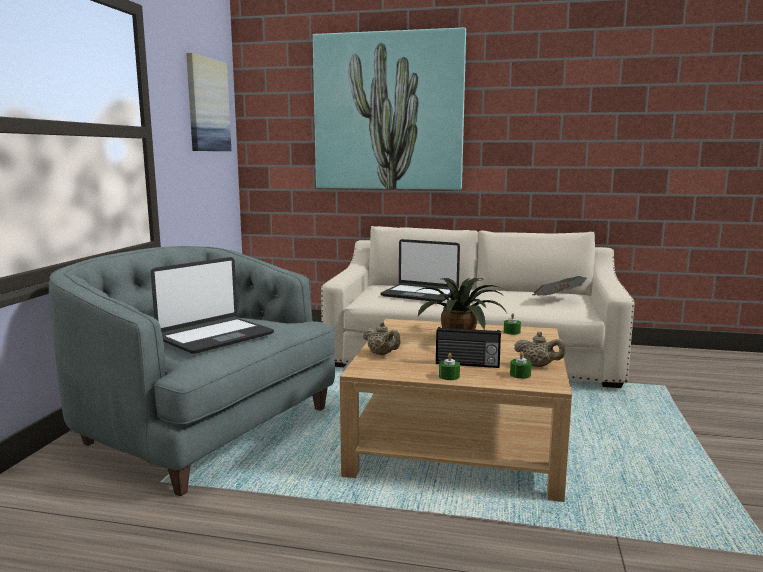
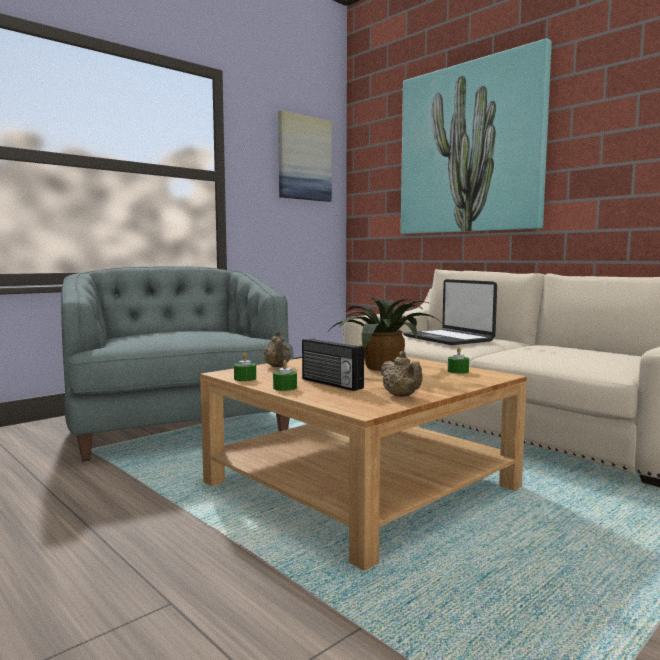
camera: 35 degrees right, 5 degrees down
laptop [151,257,274,354] -> none
green candle [510,351,532,379] -> green candle moved to [234,353,256,381]
newspaper [532,276,587,296] -> none

